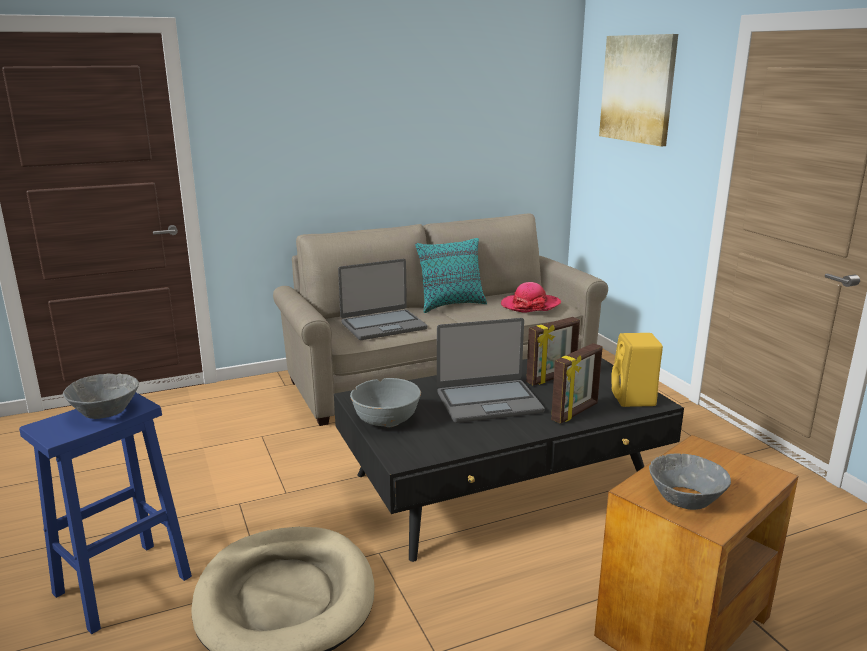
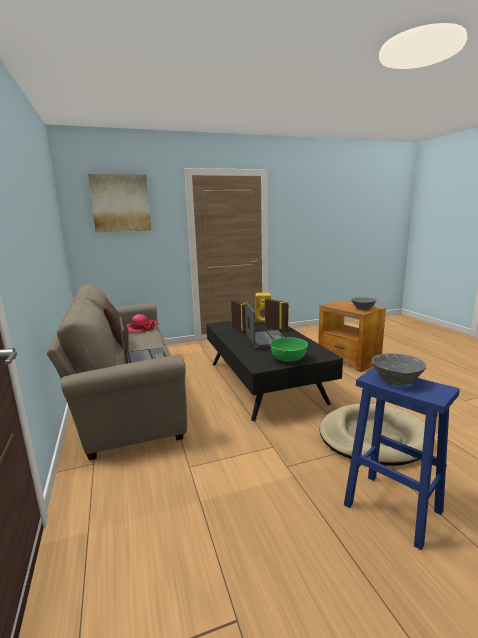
camera: 85 degrees left, 5 degrees down
grey bowl [350,378,421,427] -> green bowl [270,337,308,362]
turquoise pillow [415,238,487,313] -> brown pillow [103,298,129,352]

